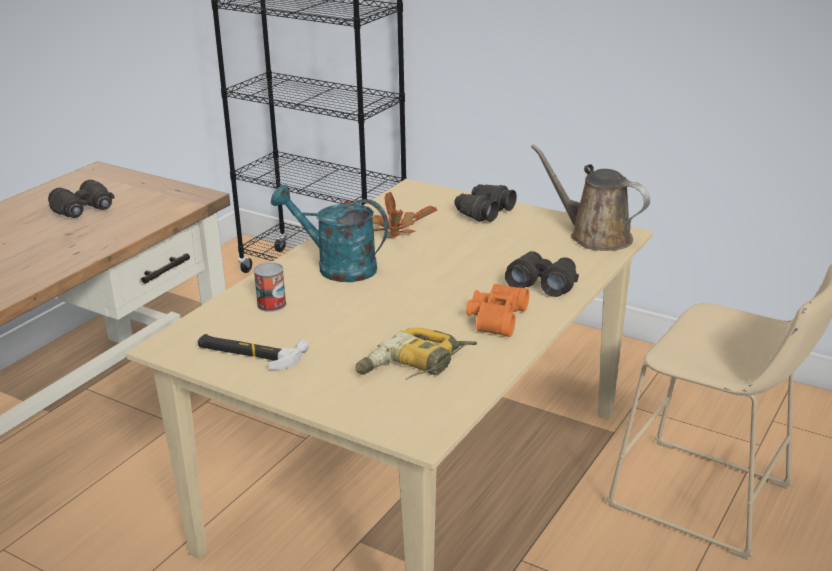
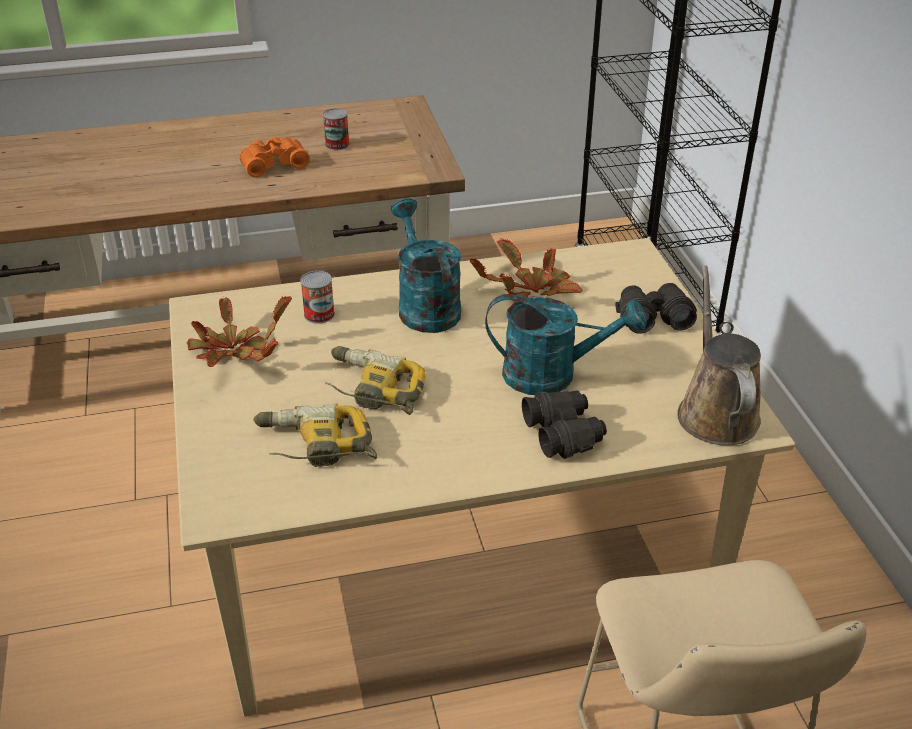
camera: 45 degrees right, 10 degrees up
black binoculars [48,180,114,218] -> can [323,108,350,150]
hammer [198,334,309,370] -> potted plant [187,296,292,367]
orange binoculars [466,284,529,337] -> orange binoculars moved to [239,137,310,178]
none -> power drill [325,346,426,415]
none -> turquoise watering can [485,294,647,395]

